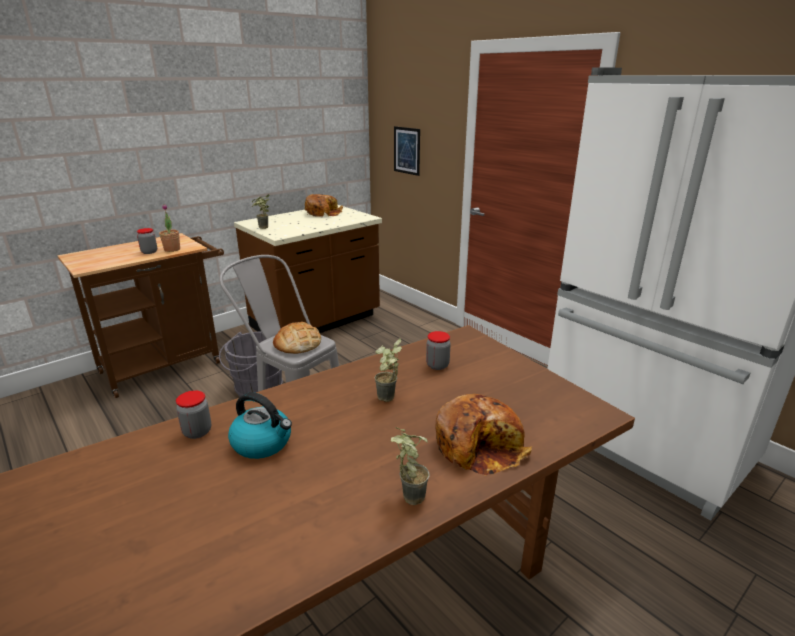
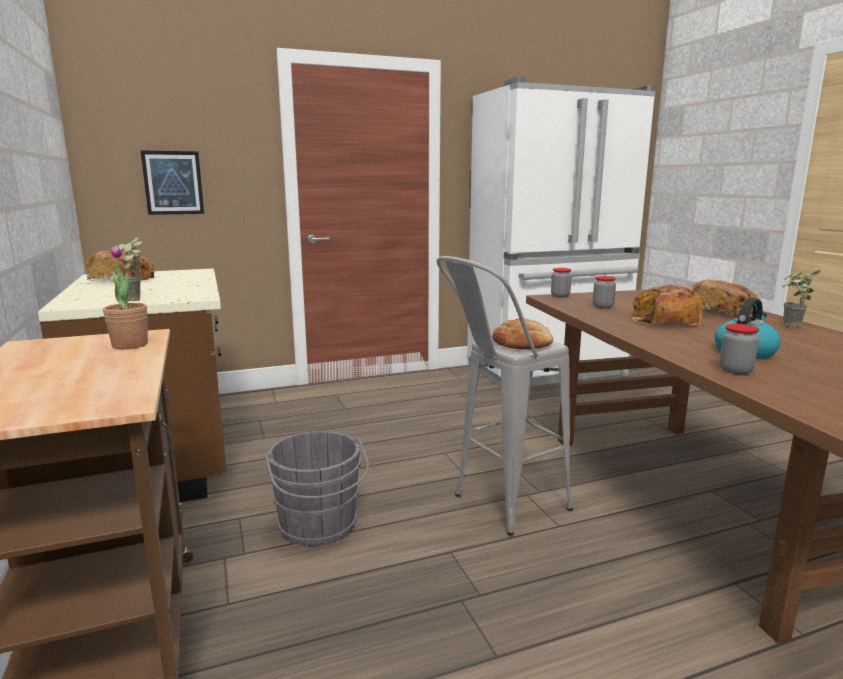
camera: 70 degrees left, 10 degrees down
jar [137,228,157,254] -> jar moved to [551,268,572,298]
potted plant [375,338,402,402] -> bread [628,285,703,325]

